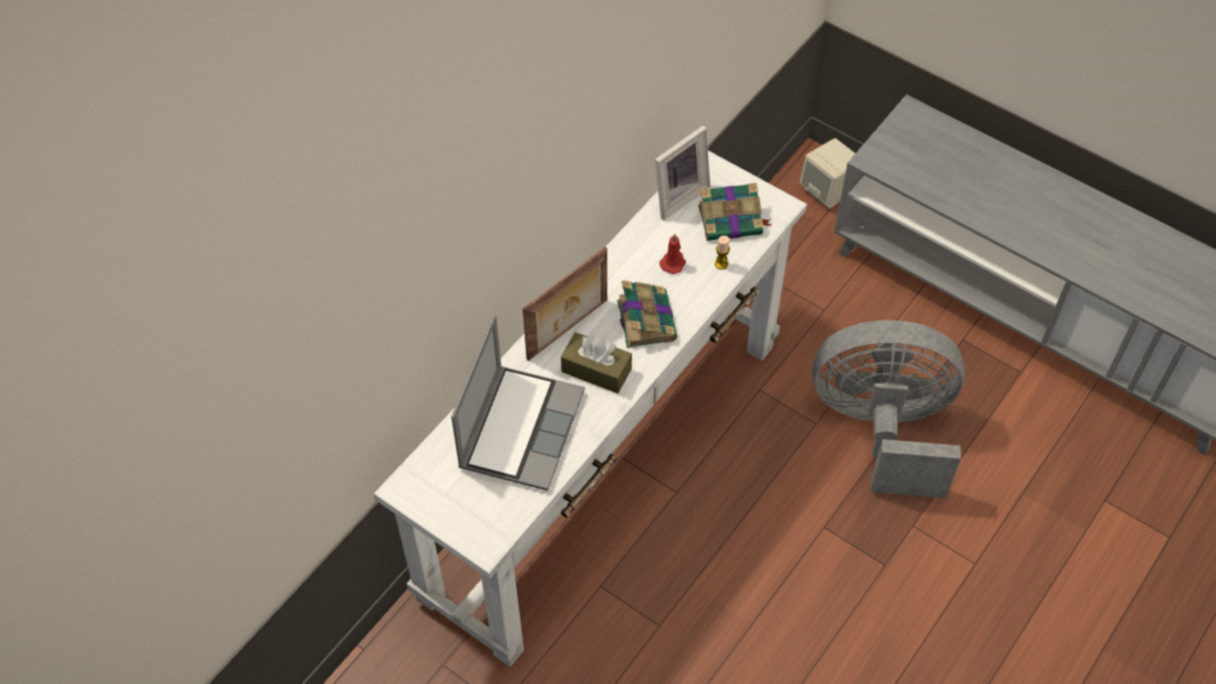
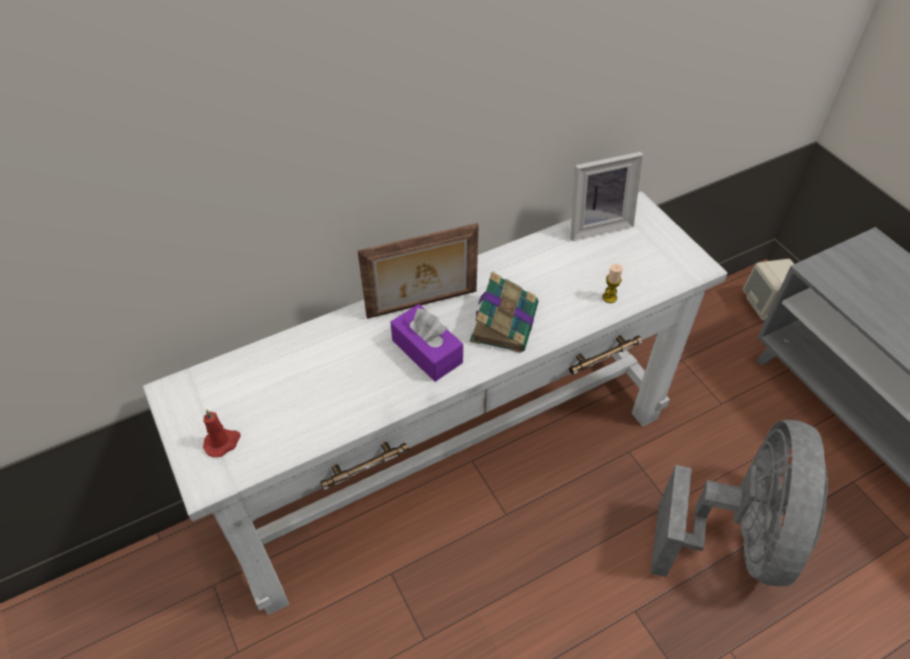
camera: 25 degrees right, 5 degrees down
laptop [451,315,585,491] -> none
brown tissue box [561,332,632,393] -> purple tissue box [390,304,463,382]
red candle [659,234,686,274] -> red candle moved to [203,409,241,457]
book [698,183,772,241] -> none
grey fan [812,320,965,498] -> grey fan turned 75 degrees clockwise [650,420,828,586]

